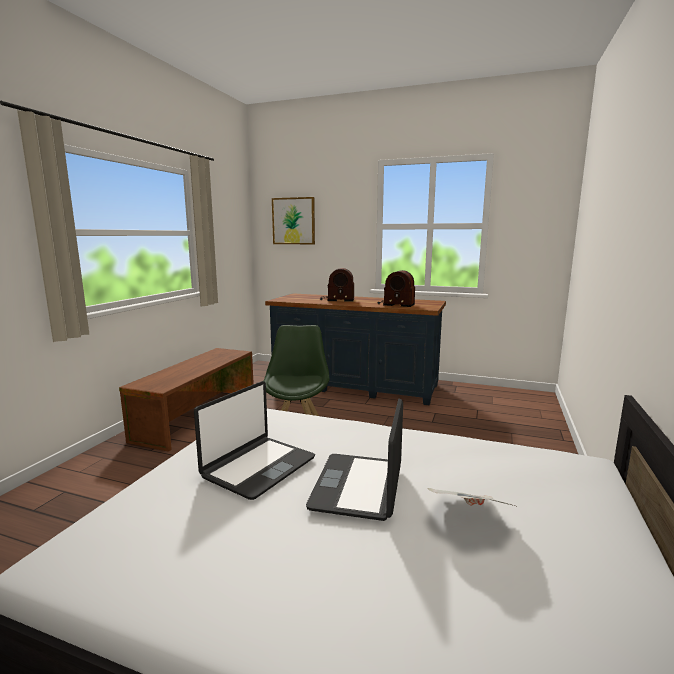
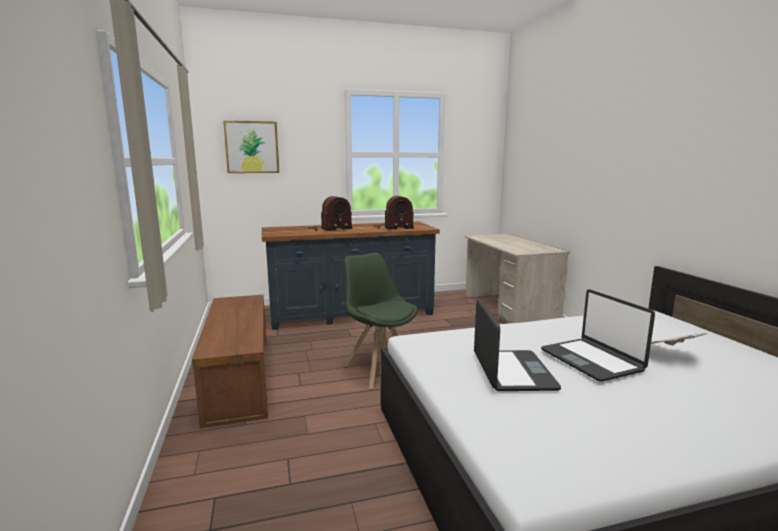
camera: 35 degrees left, 0 degrees up
none -> beige desk [465,234,570,324]

